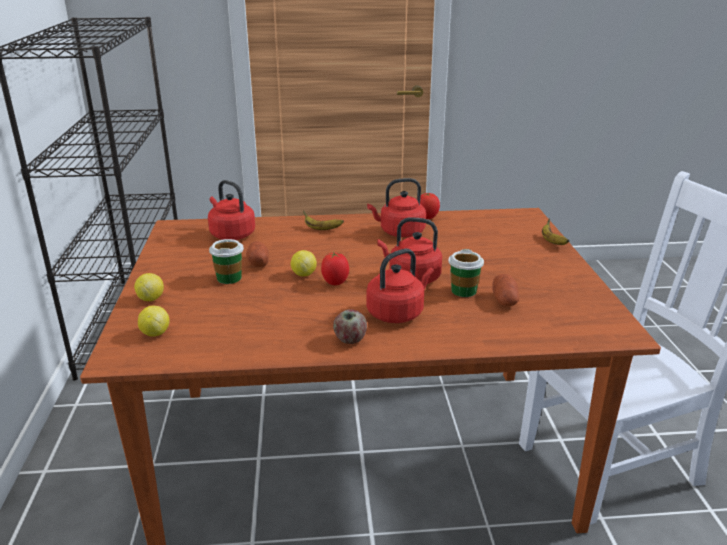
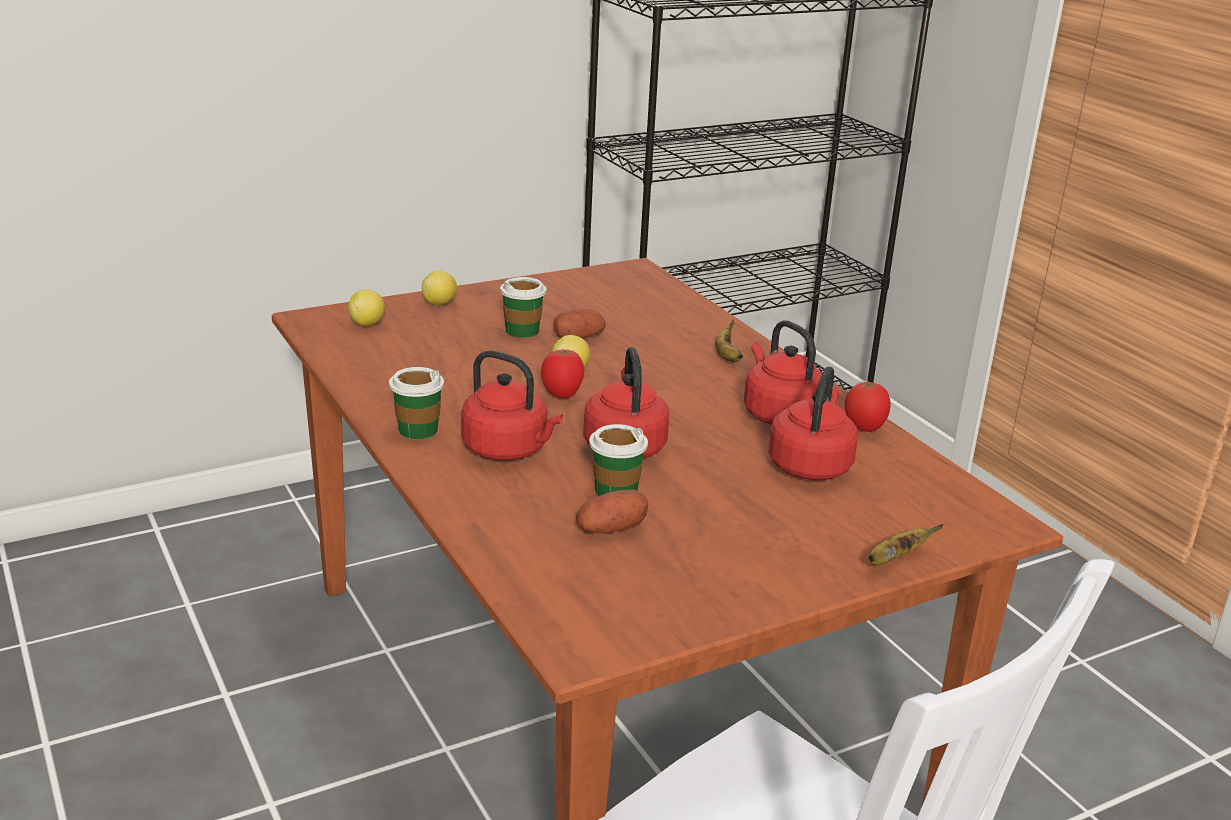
camera: 65 degrees right, 0 degrees up
red kettle [208,180,255,240] -> red kettle moved to [769,367,858,480]
apple [333,309,367,344] -> cup [389,367,444,439]

